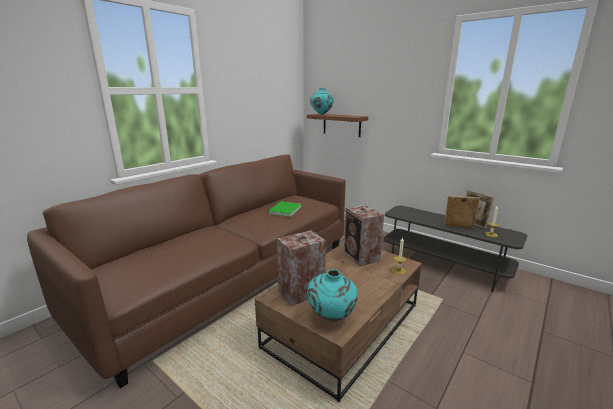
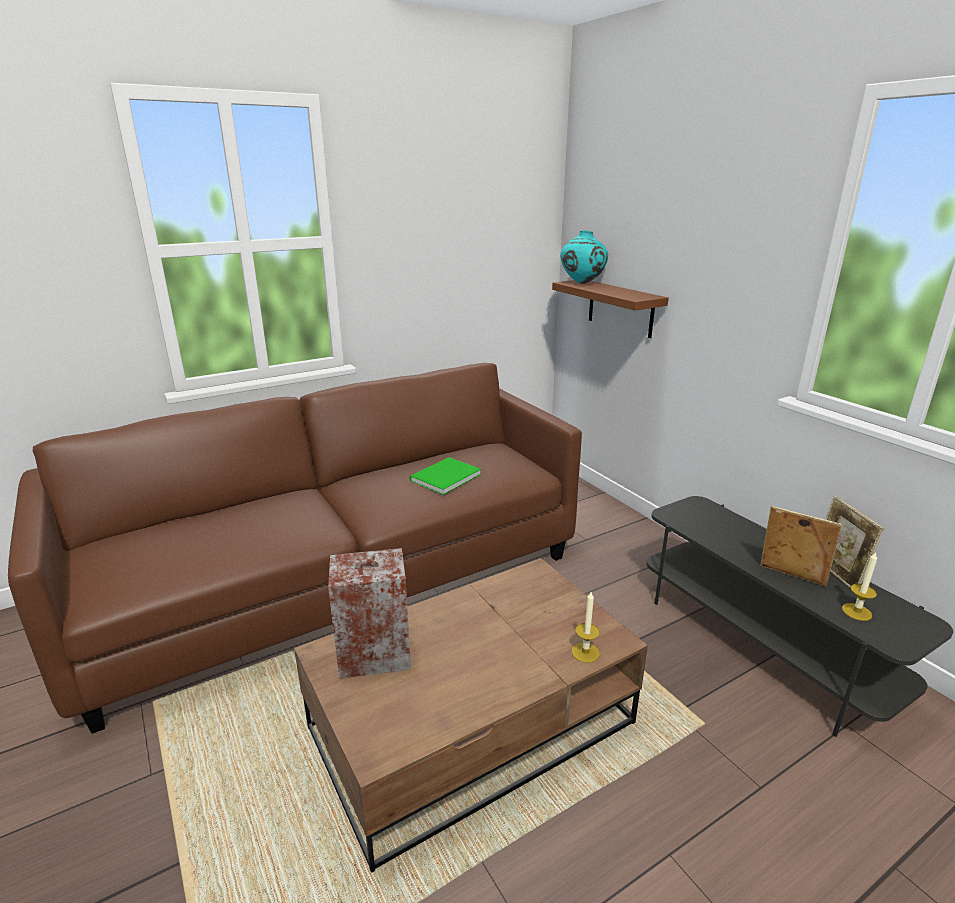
camera: 20 degrees right, 5 degrees up
turquoise vase [307,269,358,321] -> none
speaker [344,205,384,266] -> none

